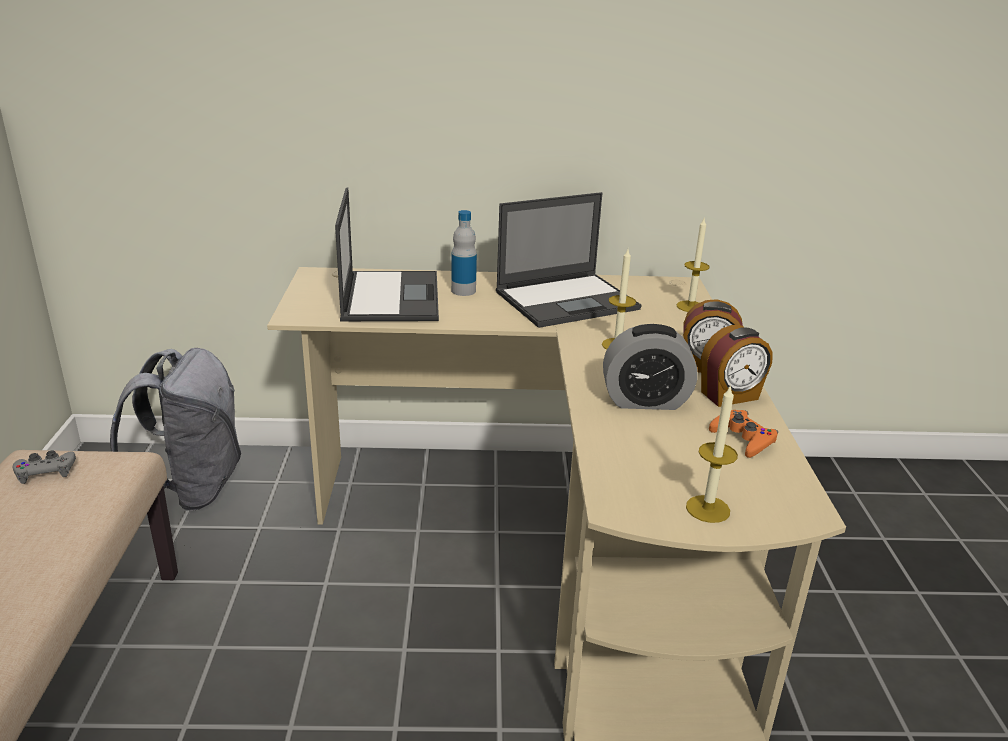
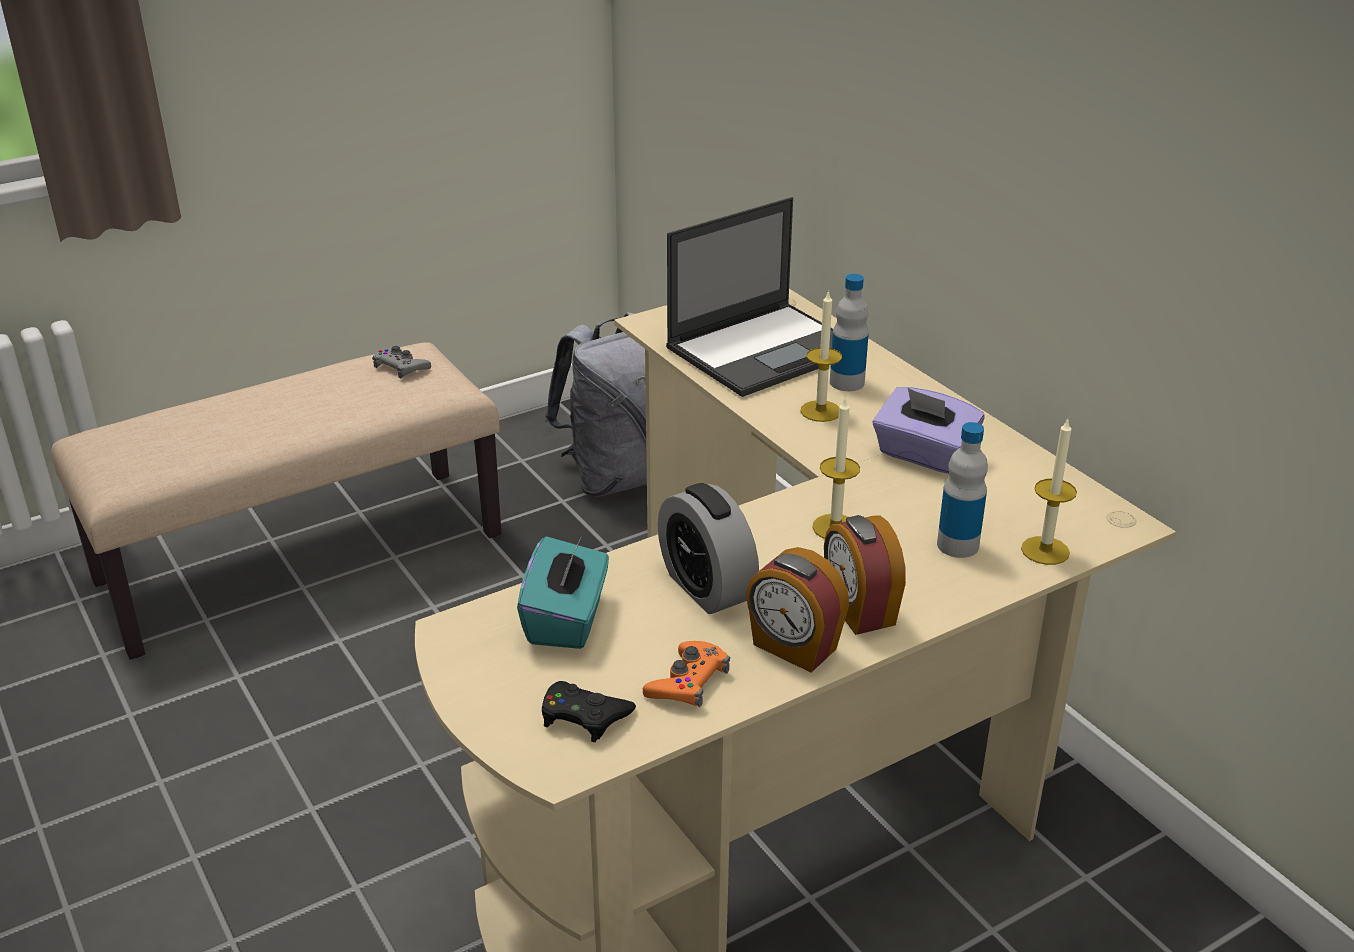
camera: 60 degrees right, 5 degrees up
laptop [496,192,641,328] -> purple tissue box [873,387,984,474]
candle [686,384,738,523] -> candle moved to [801,290,842,422]
none -> turquoise tissue box [517,536,609,649]
none -> black game controller [542,681,636,742]
none -> bottle [937,422,988,558]

